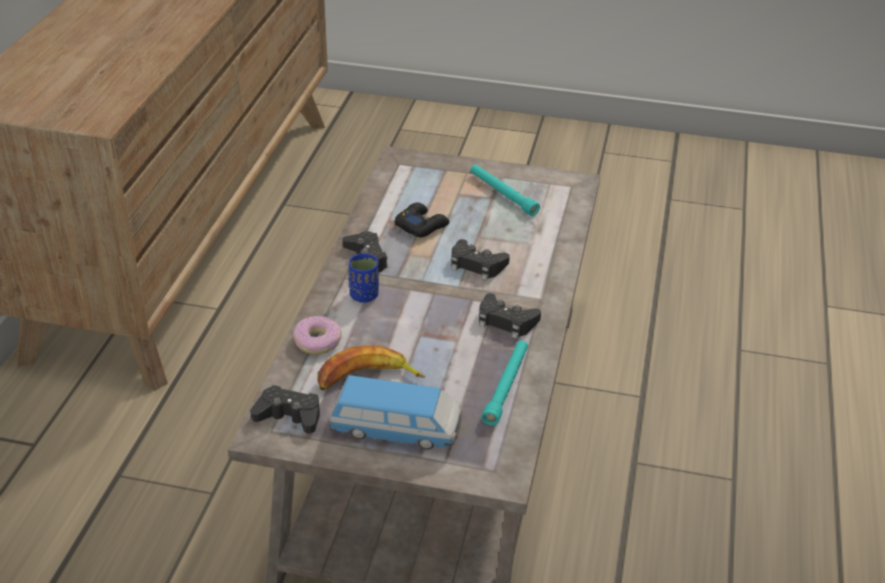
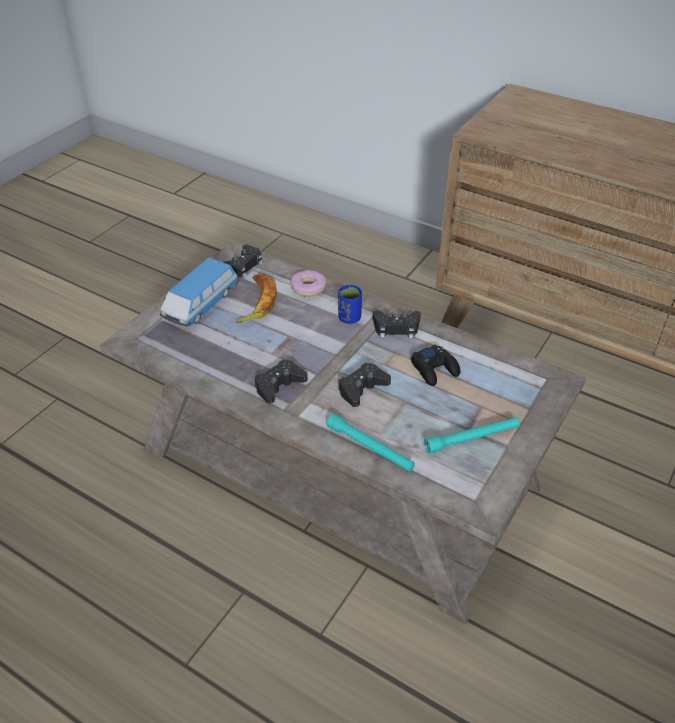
camera: 110 degrees right, 5 degrees up
turquoise flashlight [481,340,528,425] -> turquoise flashlight moved to [326,414,415,472]

